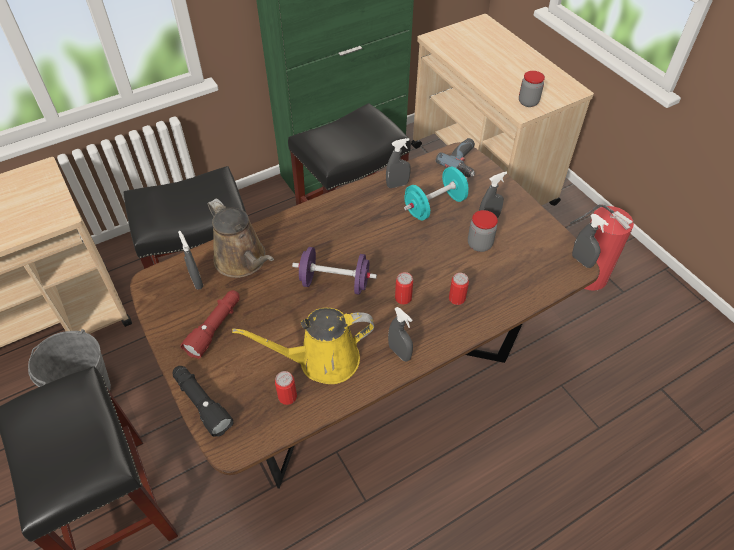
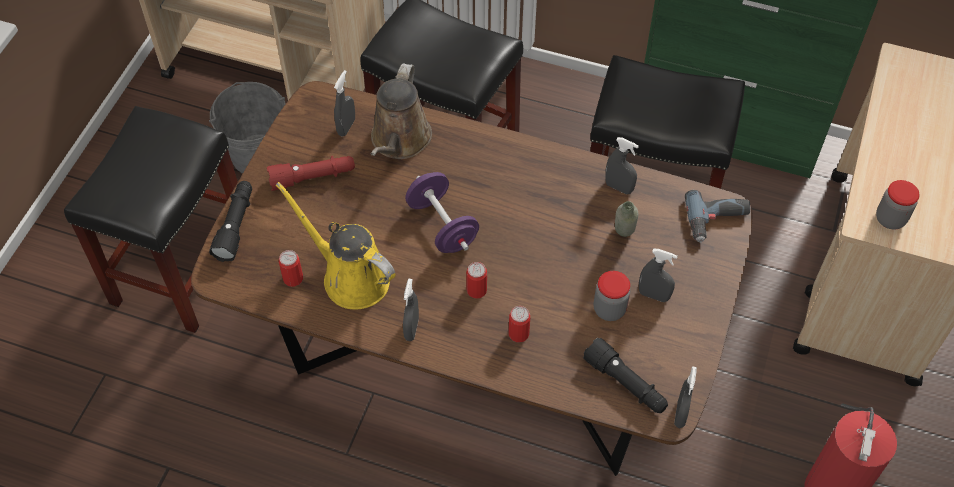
camera: 50 degrees right, 5 degrees up
turquoise dumbbell [404,167,468,220] -> grey bottle [615,201,639,237]
none -> black flashlight [583,338,668,413]

